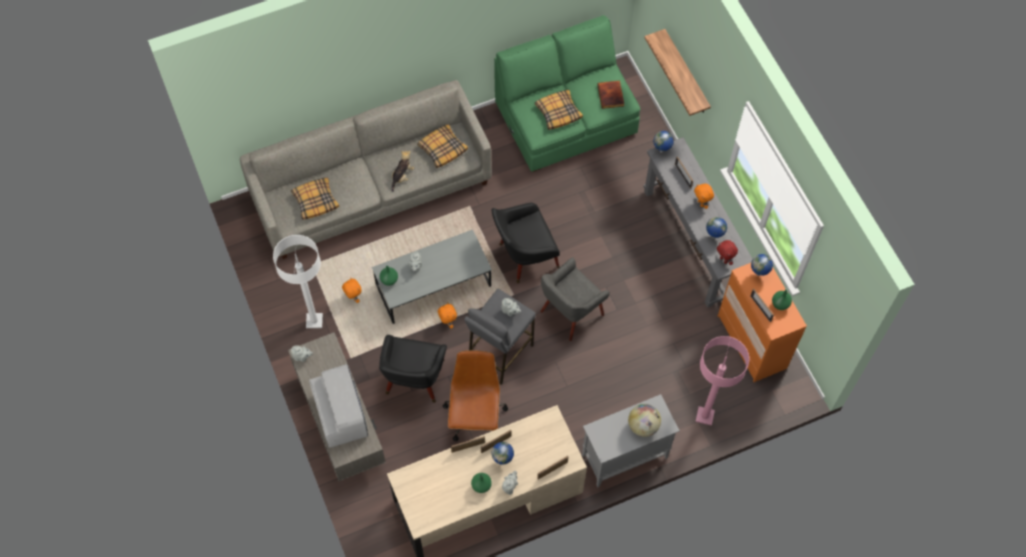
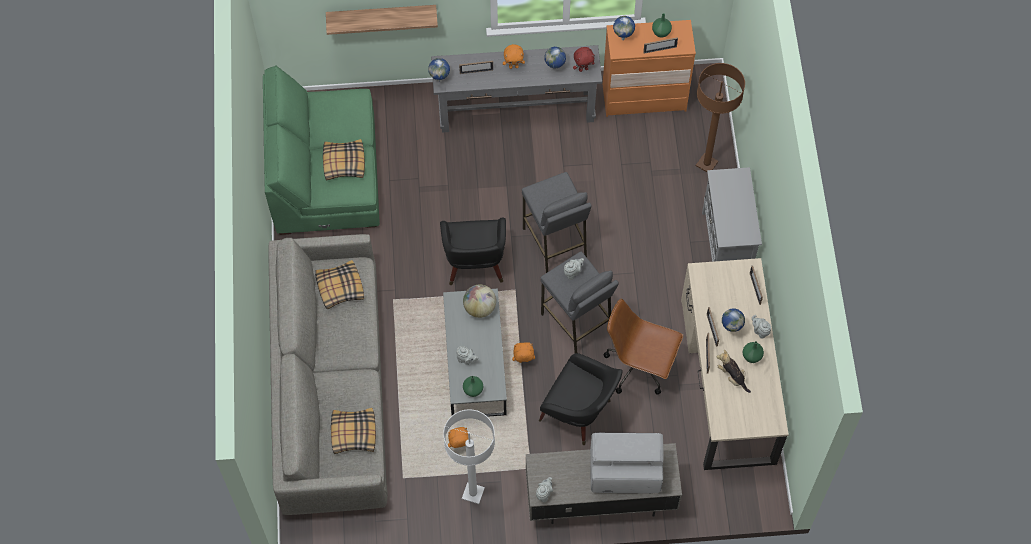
camera: 70 degrees left, 0 degrees up
plush toy [392,151,414,192] -> plush toy moved to [716,350,751,393]
grey armchair [540,257,610,341] -> grey stool [522,172,592,273]
book [597,81,624,109] -> none
globe [628,404,661,437] -> globe moved to [463,284,496,318]
pink floor lamp [695,336,749,426] -> brown floor lamp [696,63,745,172]

